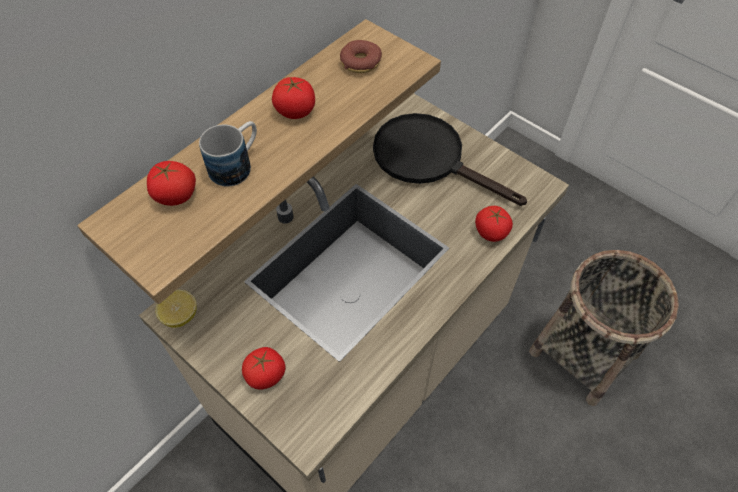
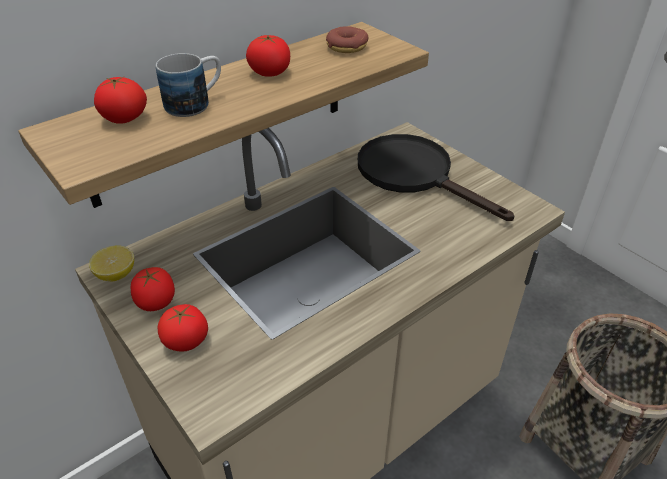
camera: 10 degrees right, 15 degrees down
tomato [475,206,513,242] -> tomato moved to [131,267,175,311]

